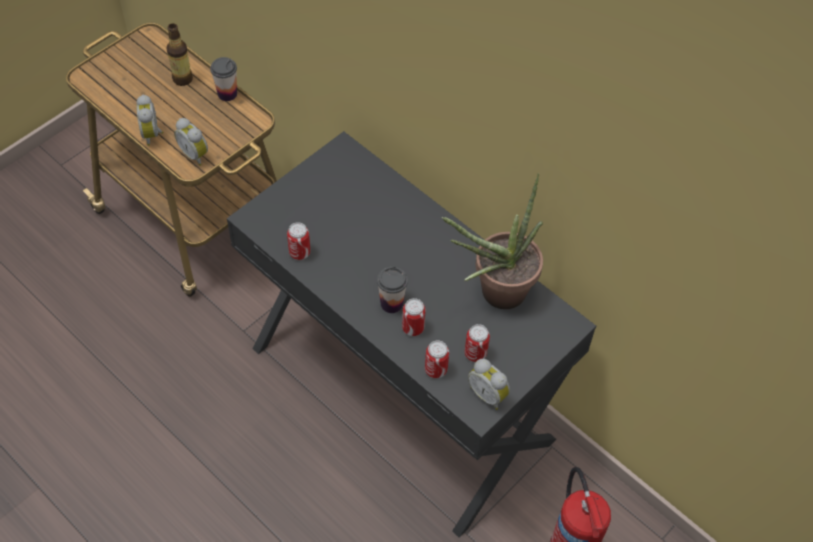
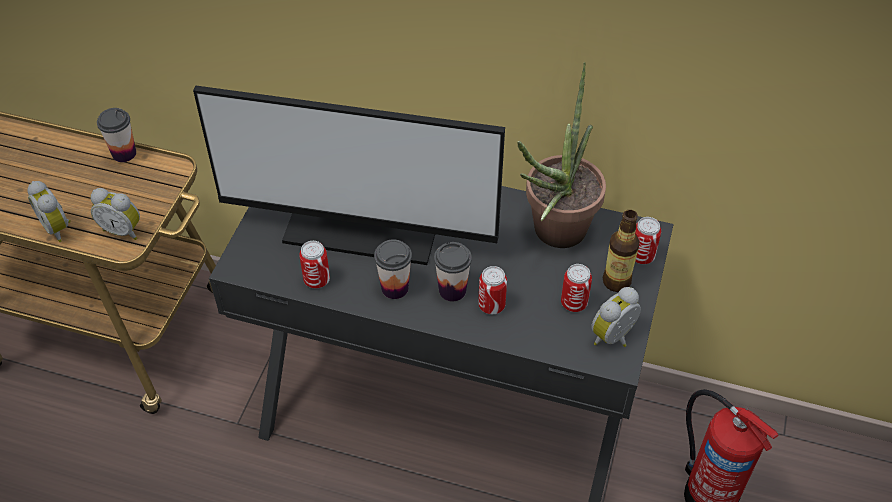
camera: 25 degrees left, 5 degrees down
bottle [166,23,193,86] -> bottle moved to [603,210,639,292]
can [425,341,449,378] -> can moved to [635,217,661,264]
alarm clock [468,359,510,410] -> alarm clock turned 120 degrees clockwise [592,287,641,347]
none -> monitor [193,86,505,265]
none -> cup [374,239,412,299]

